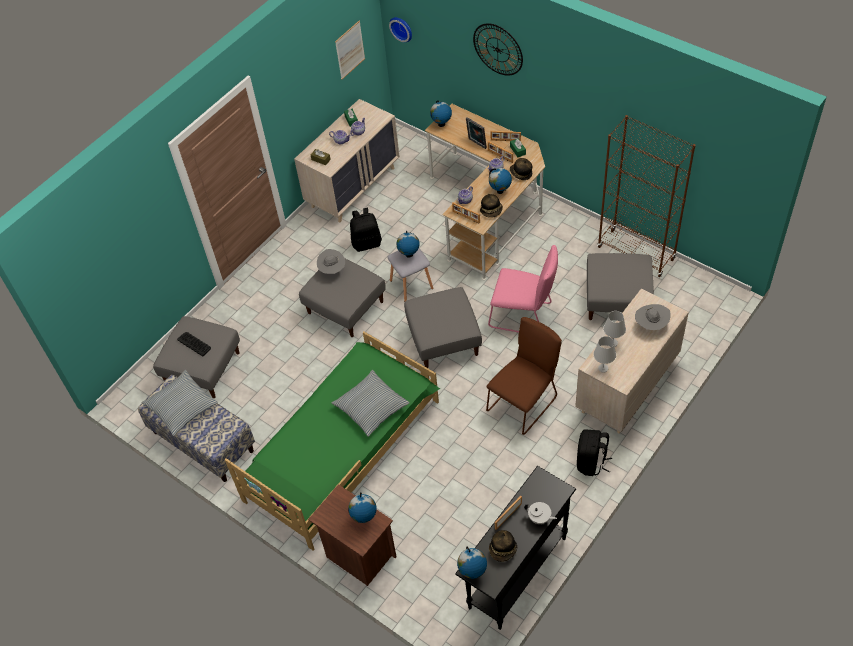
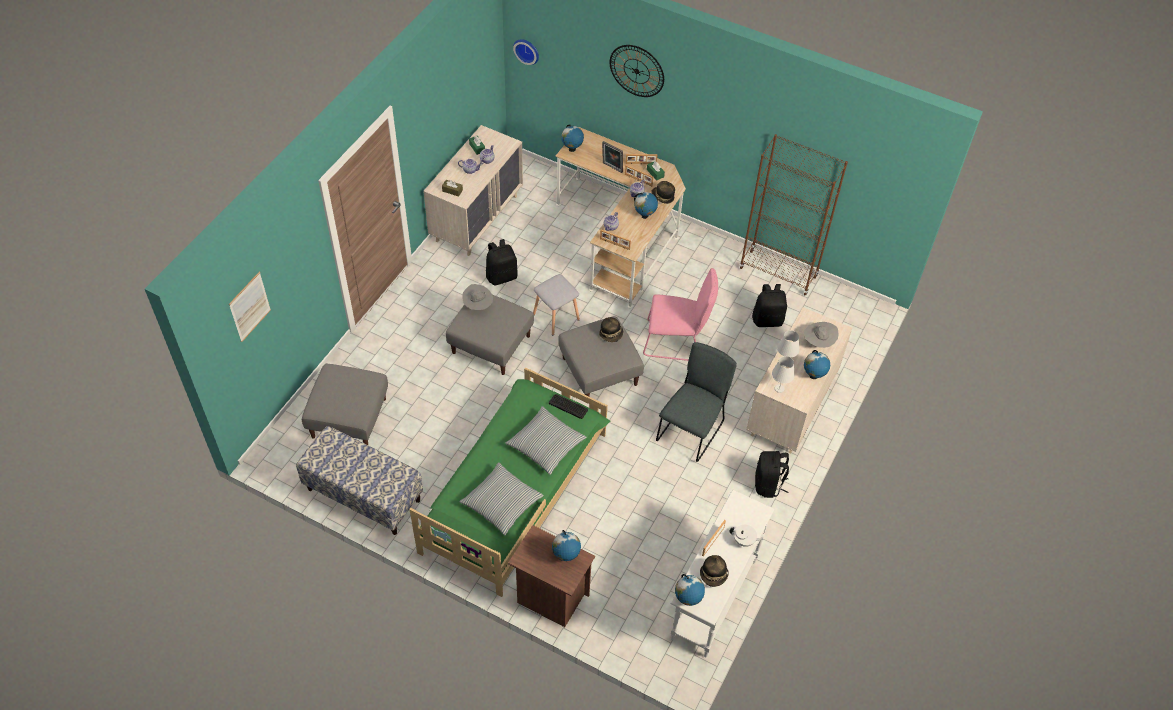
camera: 15 degrees left, 0 degrees up
pillow [142,370,218,436] -> pillow moved to [459,462,543,535]
keyboard [177,332,211,356] -> keyboard moved to [549,394,588,419]
picture [335,20,365,80] -> picture moved to [229,272,271,342]
globe [396,231,420,258] -> globe moved to [804,350,830,379]
black console table [455,466,576,630] -> white console table [670,490,774,657]
hat [480,194,503,218] -> hat moved to [599,317,623,342]
brown chair [486,317,562,435] -> grey chair [656,342,737,462]
grey ottoman [587,253,654,320] -> black backpack [752,284,787,327]

